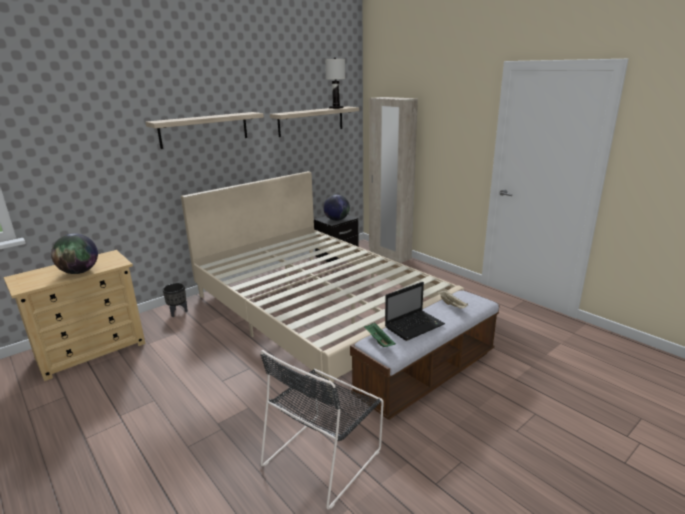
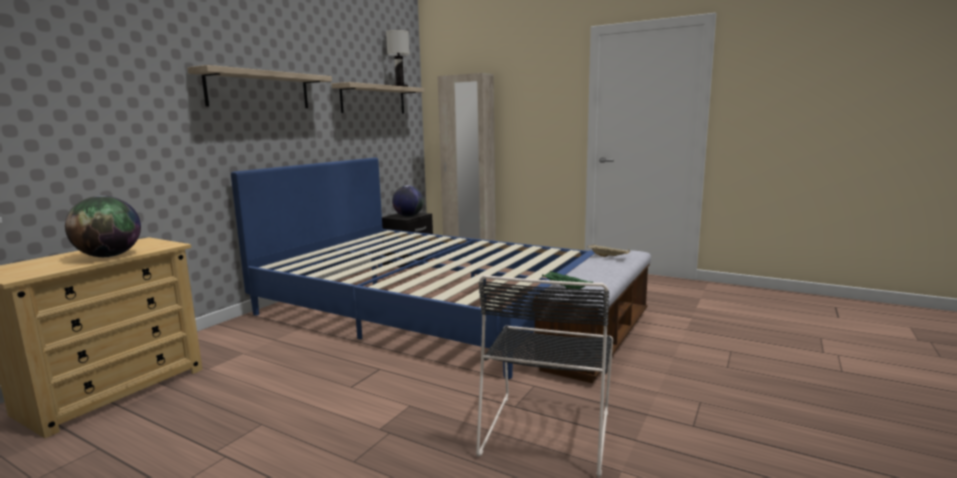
camera: 20 degrees left, 10 degrees down
black planter [163,283,188,317] -> none
beige bed [181,171,464,400] -> blue bed [231,158,595,379]
laptop [385,282,445,341] -> none

